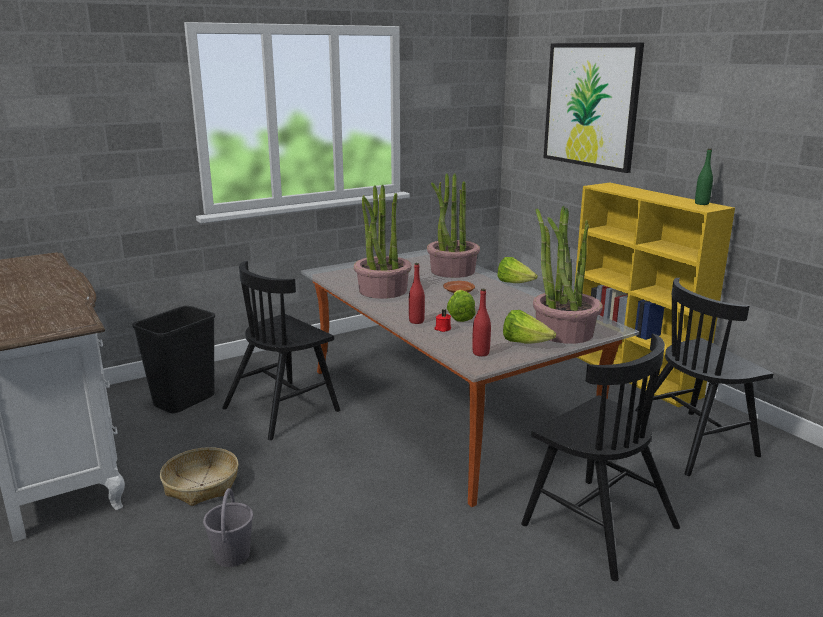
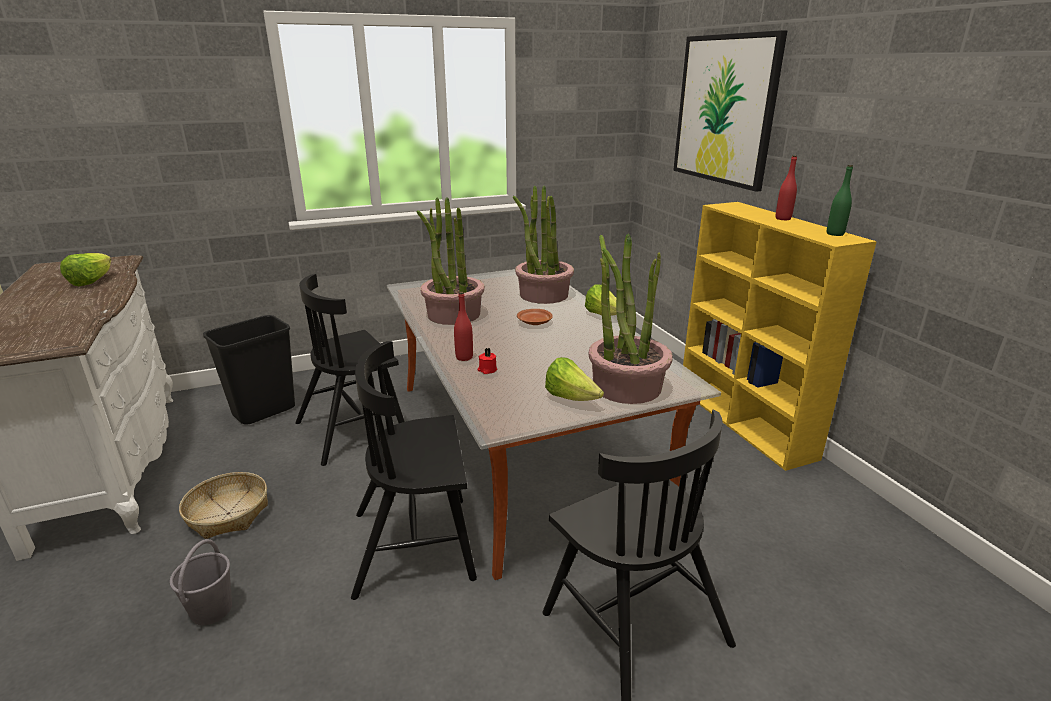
camera: 10 degrees right, 5 degrees up
lettuce [447,290,476,322] -> lettuce moved to [60,253,111,286]
red bottle [472,289,491,356] -> red bottle moved to [776,155,797,220]
black chair [635,278,774,476] -> black chair moved to [351,341,477,600]

